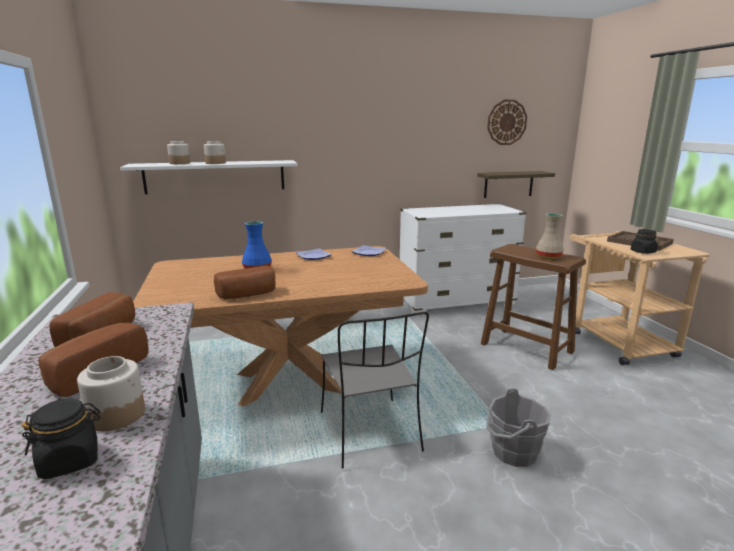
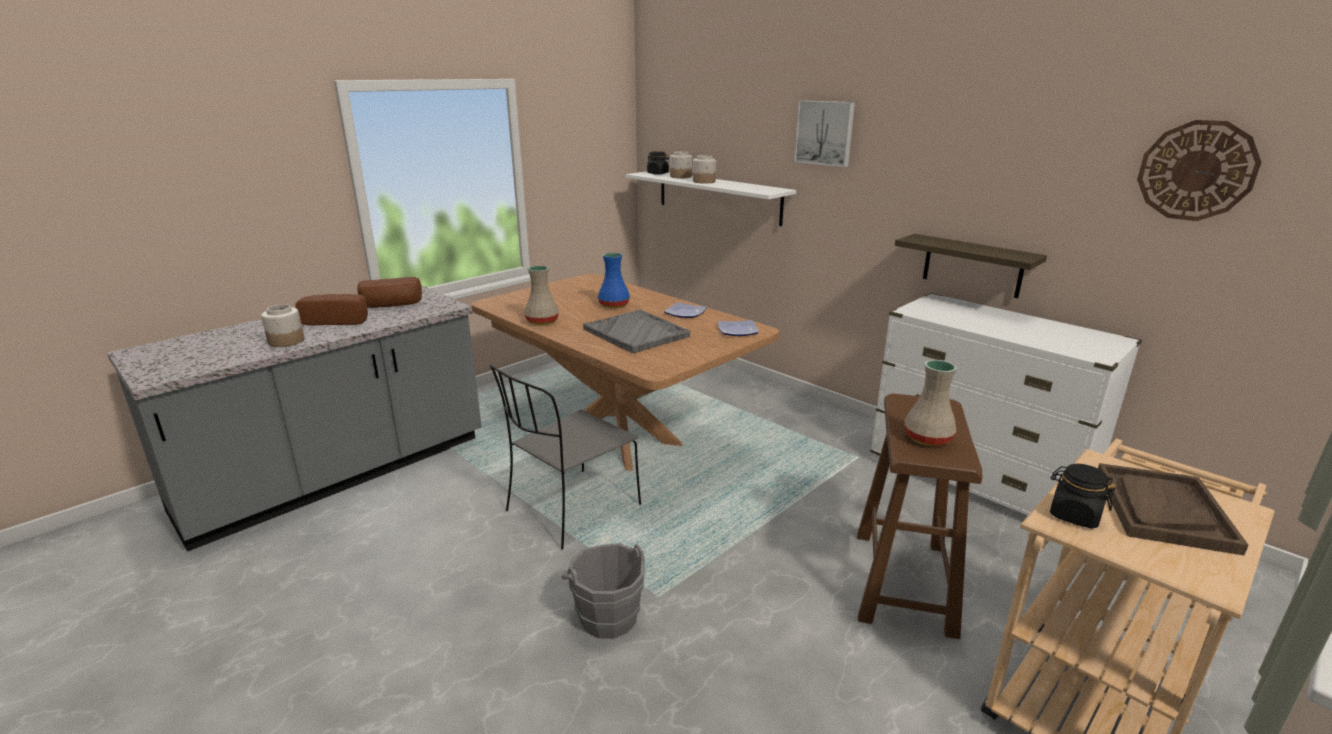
camera: 60 degrees right, 5 degrees up
black jar [21,398,101,479] -> black jar moved to [647,151,669,175]
bread [214,266,276,299] -> beige vase [524,265,559,325]
shelf [477,171,555,198] -> shelf moved to [895,234,1047,298]
none -> grey tray [583,309,690,353]
none -> picture [794,100,855,167]

